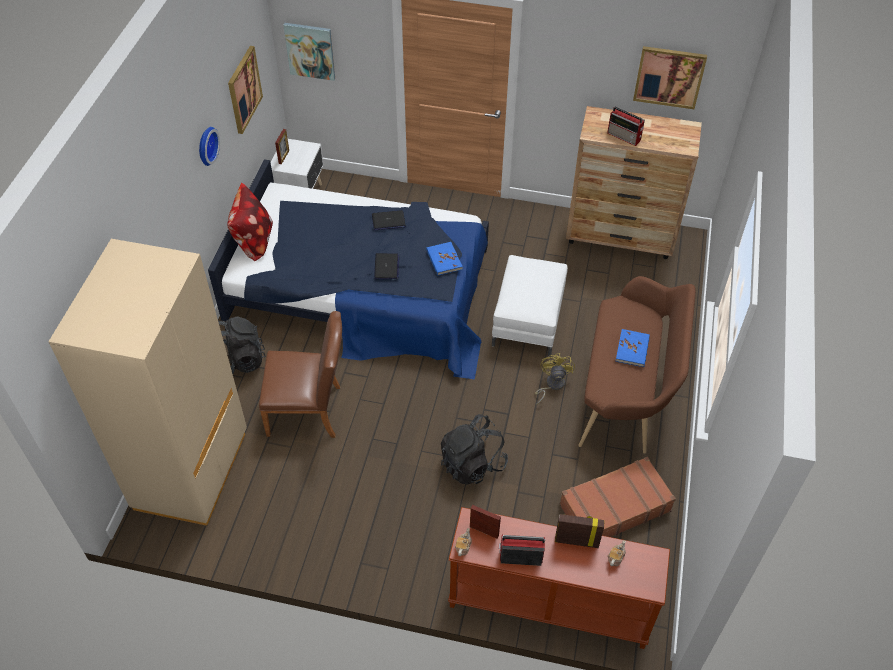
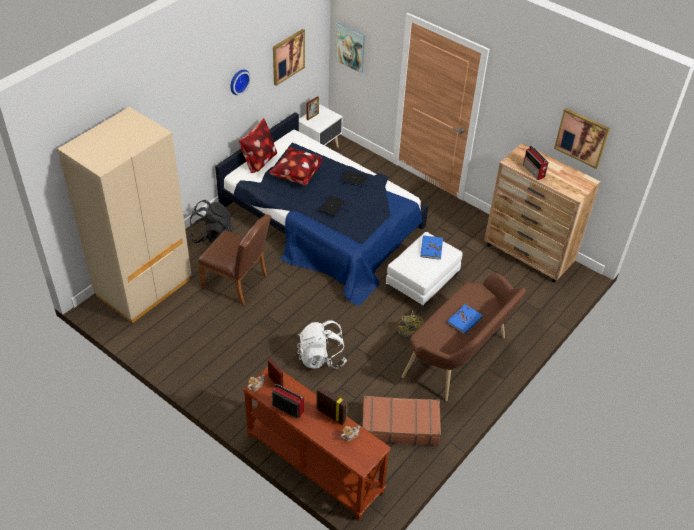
camera: 25 degrees right, 5 degrees down
blue book [426,242,463,275] -> blue book moved to [421,235,443,260]
black backpack [441,414,508,485] -> white backpack [297,320,347,369]
yellow fan [535,353,575,405] -> yellow fan turned 135 degrees clockwise [398,310,424,339]
none -> pillow [269,148,322,186]

